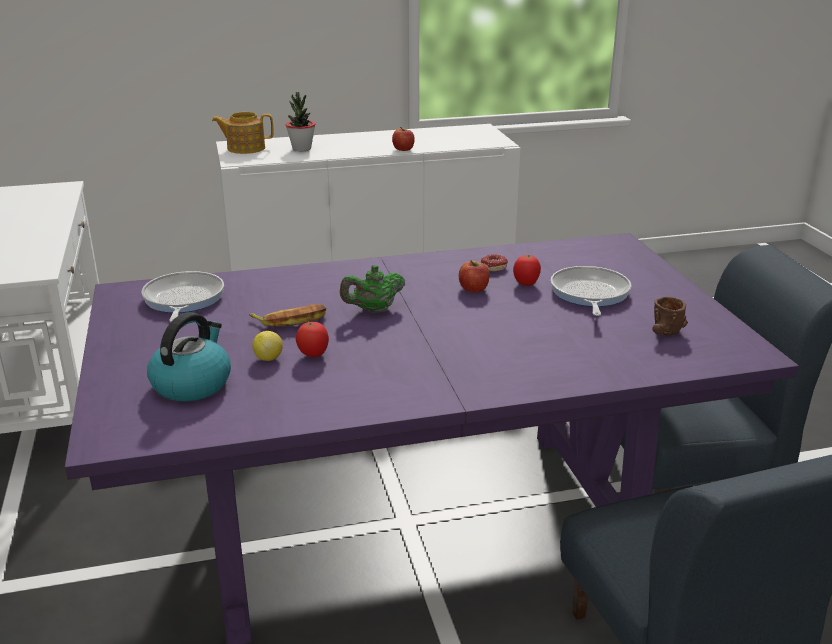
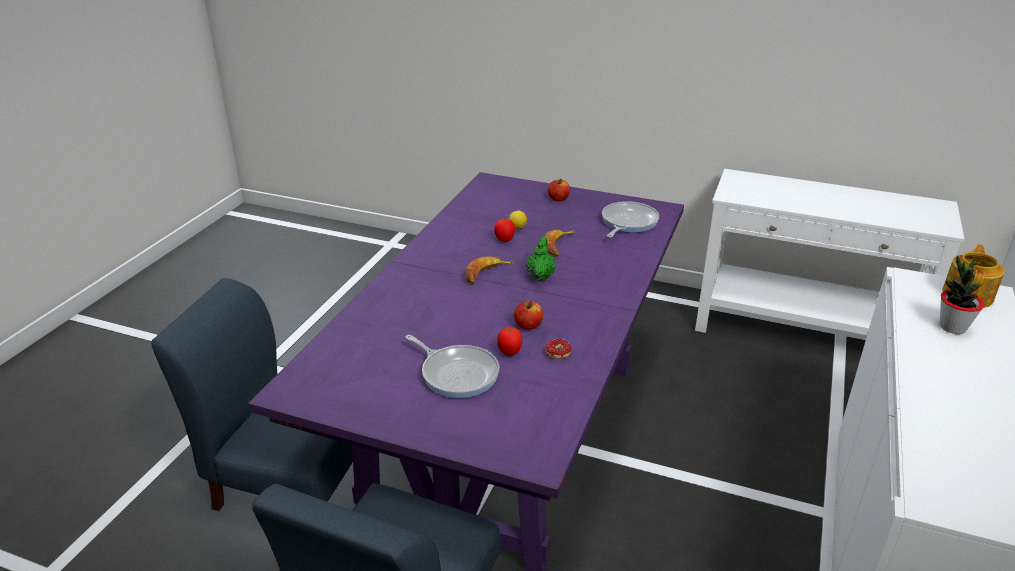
camera: 125 degrees right, 5 degrees up
frying pan [141,271,224,322] -> frying pan turned 90 degrees counterclockwise [602,201,659,237]
kettle [147,312,231,401] -> none
apple [392,127,415,151] -> apple moved to [548,178,570,201]
brown mug [653,297,688,336] -> none
none -> banana [466,257,515,284]

